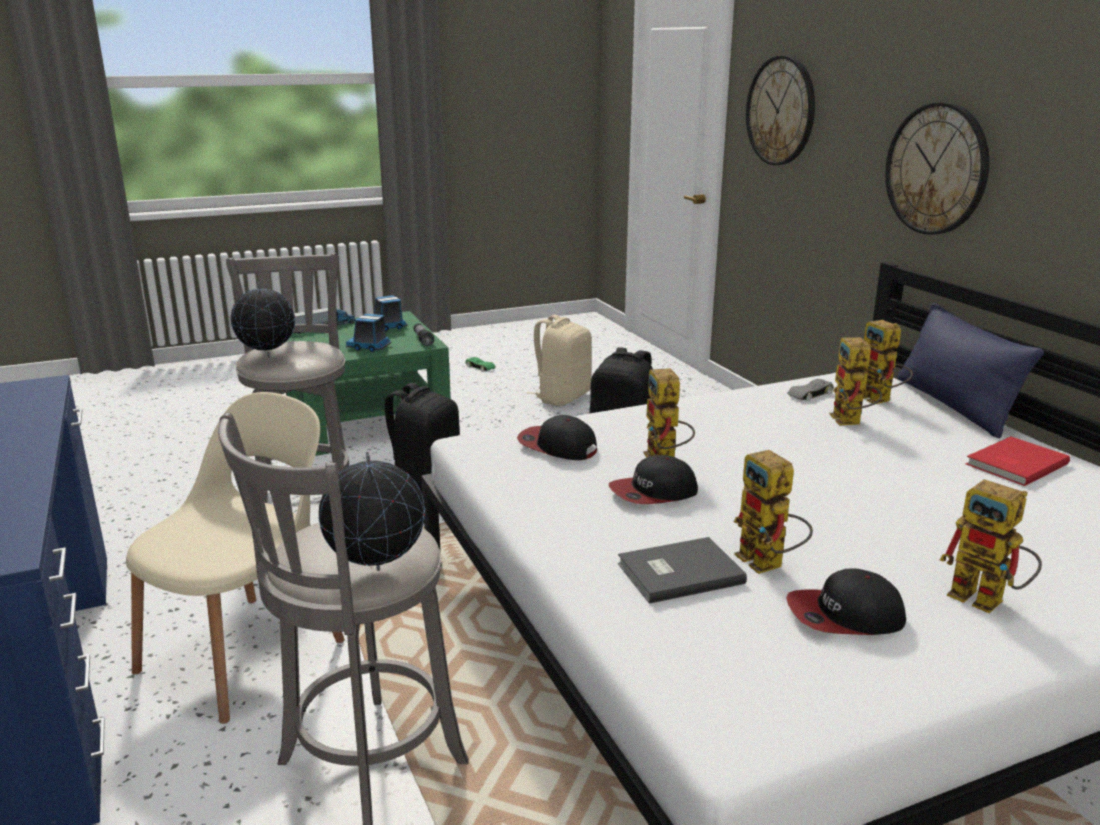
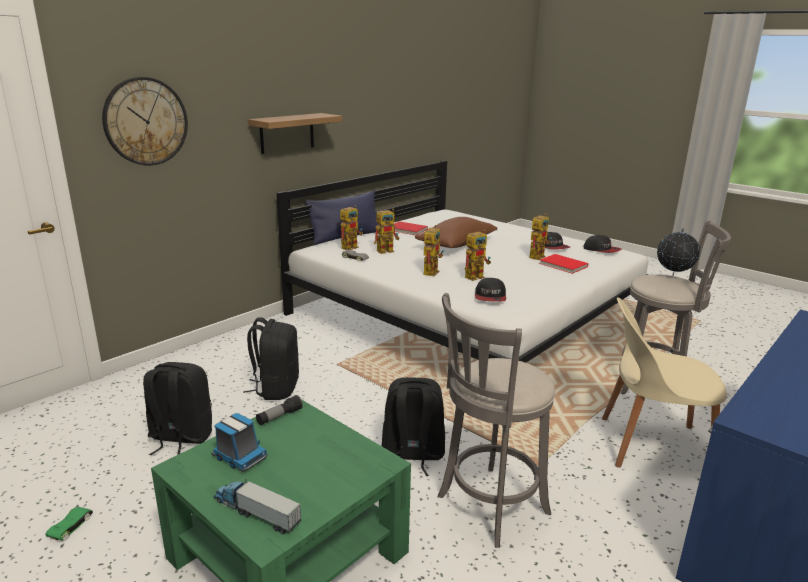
camera: 115 degrees left, 0 degrees up
globe [230,281,295,357] -> none
toy truck [346,314,392,352] -> none
beige backpack [527,315,592,406] -> black backpack [143,362,212,455]
cap [609,455,698,504] -> cap moved to [583,235,621,253]
grey book [618,537,747,604] -> red book [539,254,588,274]
wall clock [885,102,989,235] -> shelf [248,113,343,154]
toy robot [940,479,1042,614] -> toy robot moved to [424,225,444,276]
none -> brown pillow [415,217,497,248]

